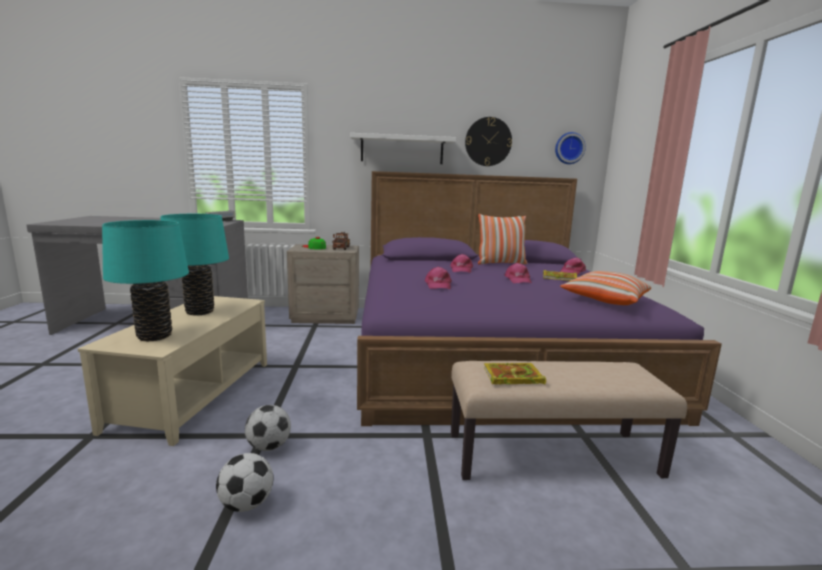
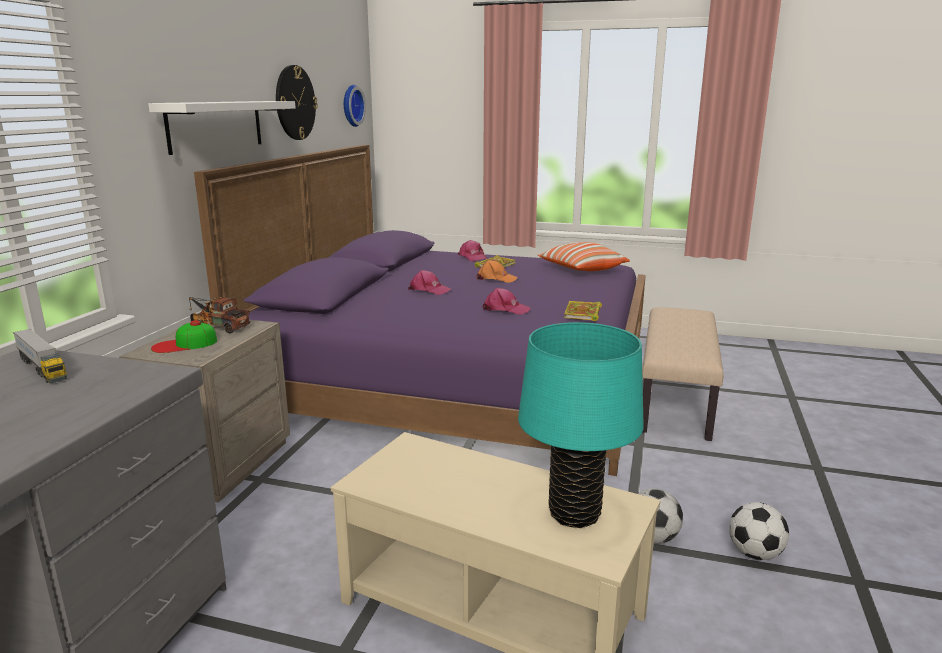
camera: 70 degrees left, 5 degrees up
turquoise table lamp [160,214,229,316] -> none
pillow [478,214,528,265] -> none
book [484,363,546,385] -> book moved to [564,301,602,321]
pink cap [504,263,532,283] -> orange cap [476,260,517,283]

